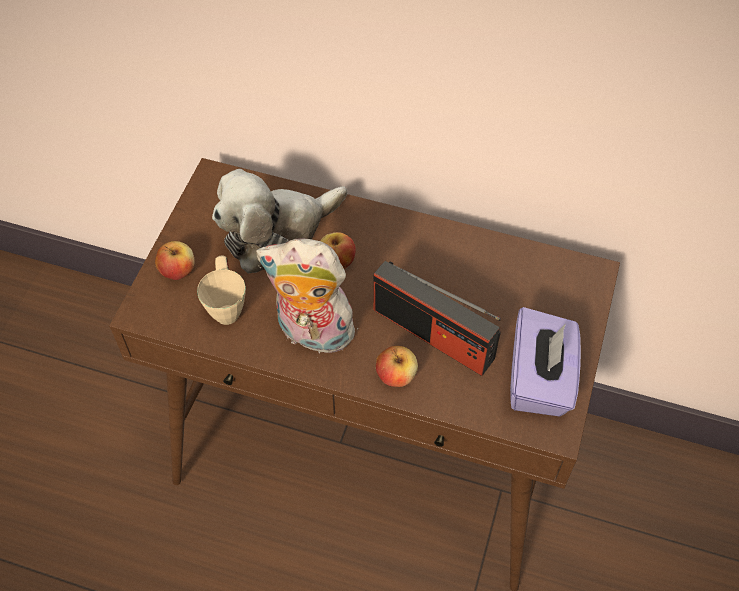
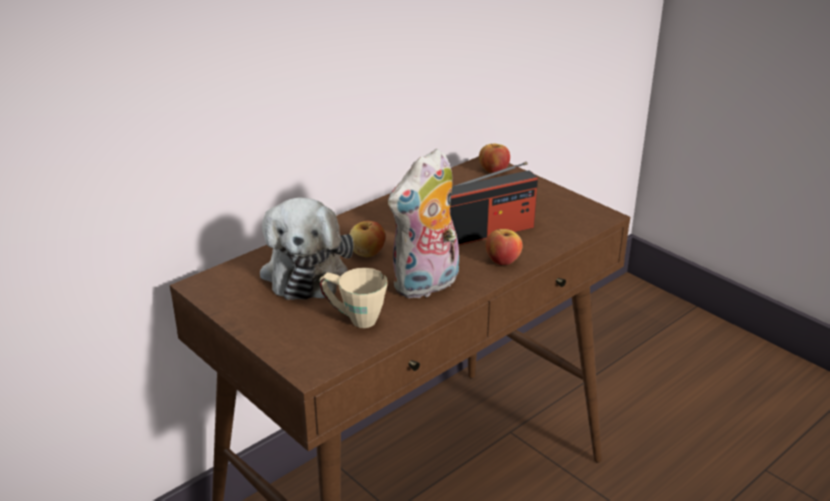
camera: 60 degrees left, 25 degrees down
apple [155,241,195,280] -> apple moved to [479,144,510,173]
purple tissue box [510,307,581,417] -> none

